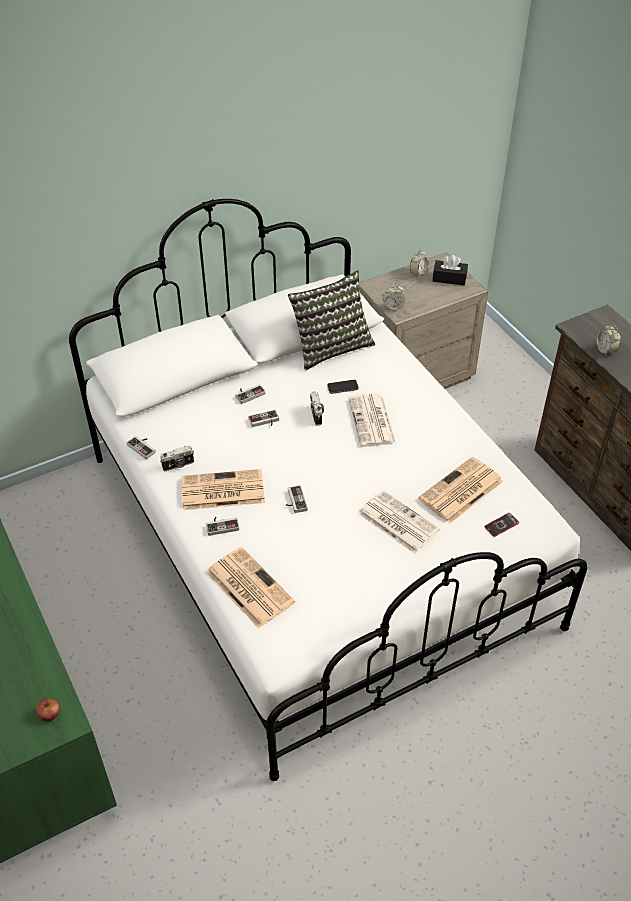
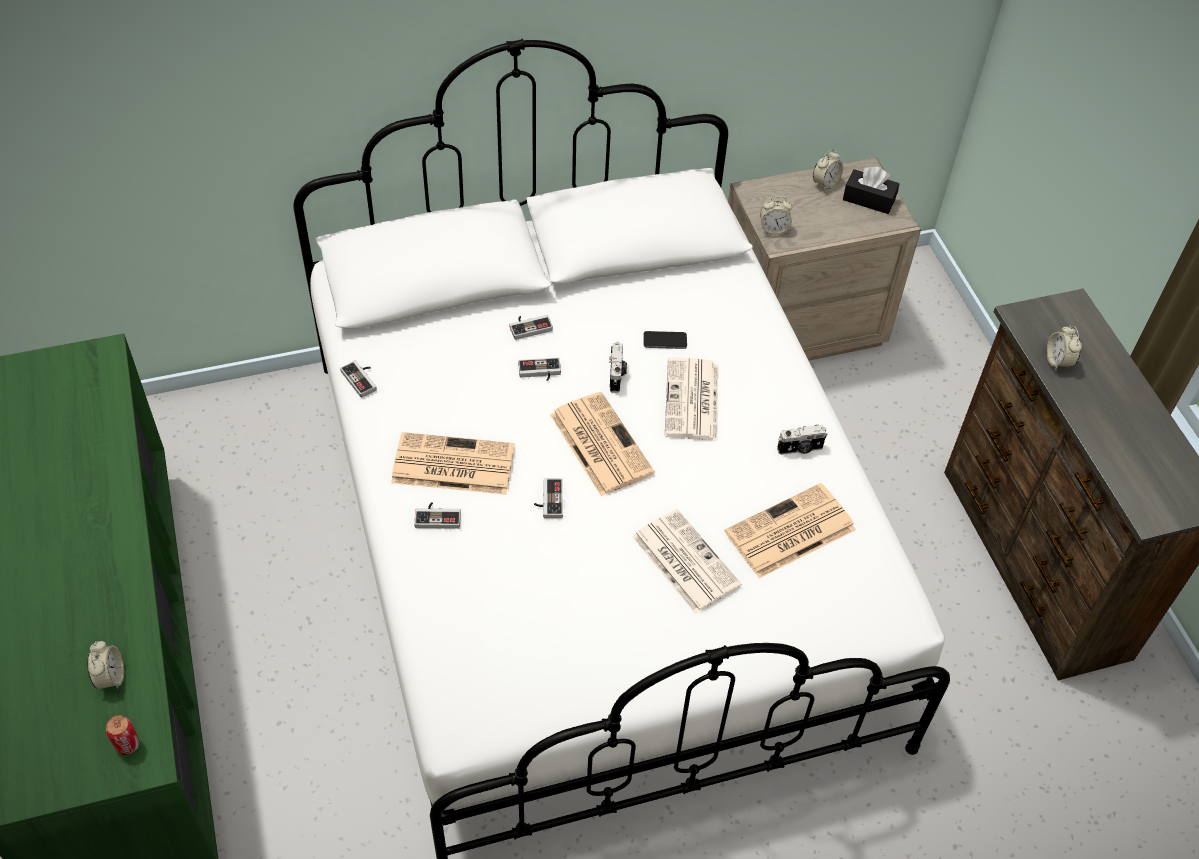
camera: 10 degrees right, 5 degrees up
apple [36,698,60,722] -> can [106,715,139,755]
camera [160,445,194,471] -> camera moved to [777,425,827,455]
newspaper [206,547,295,629] -> newspaper moved to [550,392,655,496]
pillow [288,271,375,370] -> none
phone [484,513,519,537] -> none
none -> alarm clock [87,641,124,689]

